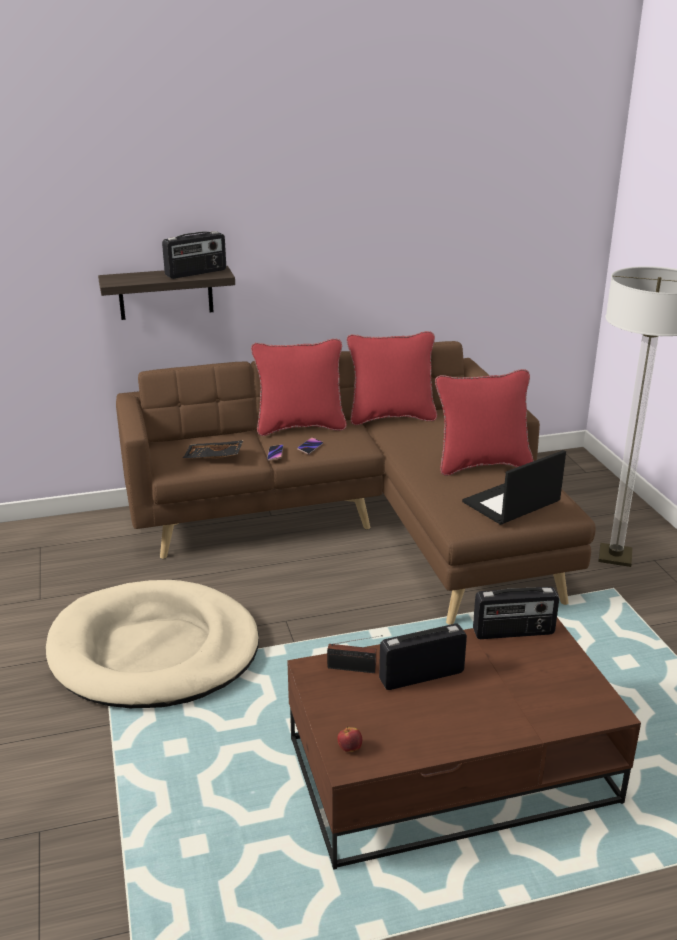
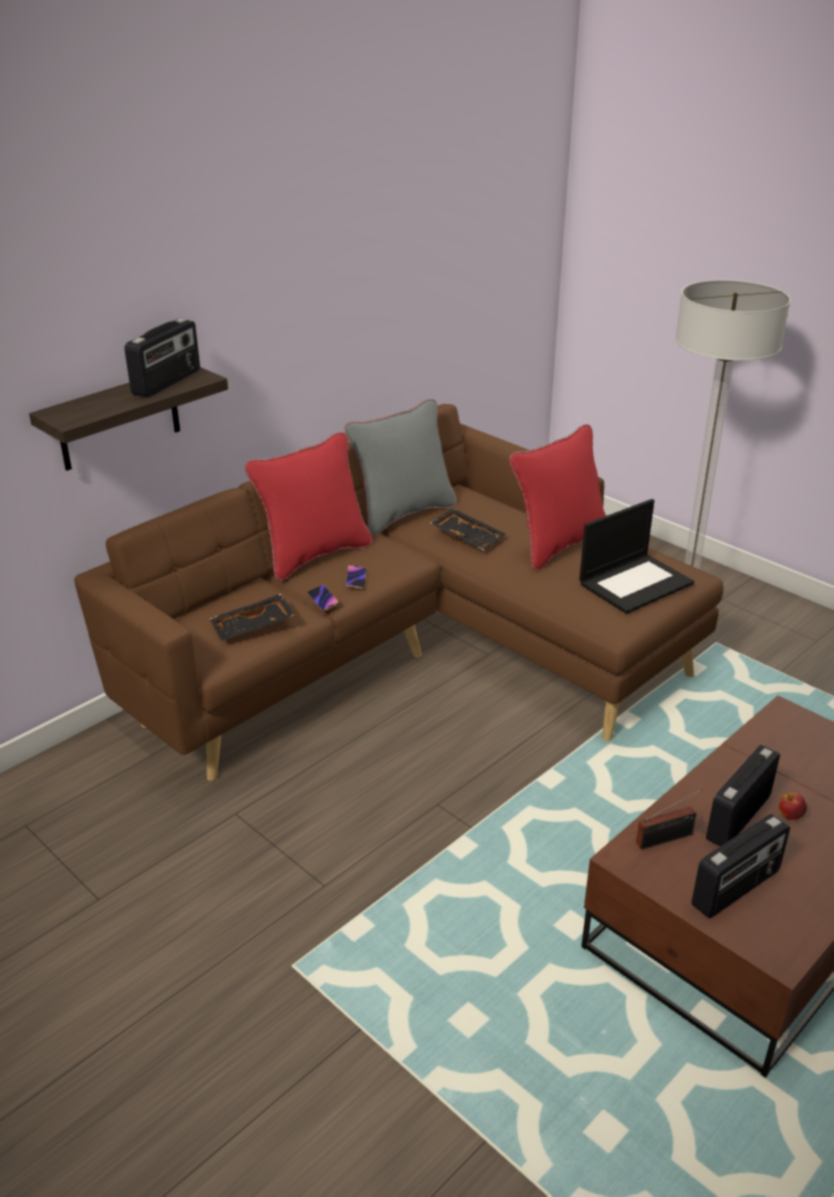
camera: 30 degrees left, 5 degrees up
beige dog bed [46,580,259,708] -> none
apple [337,726,362,752] -> apple moved to [778,793,807,820]
red pillow [347,331,437,425] -> grey pillow [344,399,457,535]
laptop [462,450,566,525] -> laptop turned 150 degrees counterclockwise [579,499,694,614]
radio [473,587,559,639] -> radio moved to [692,814,790,918]
none -> black tray [430,508,506,551]

